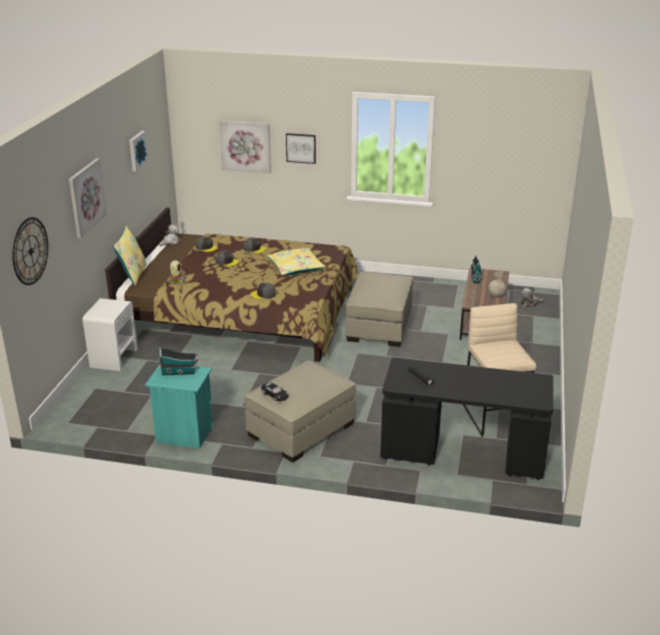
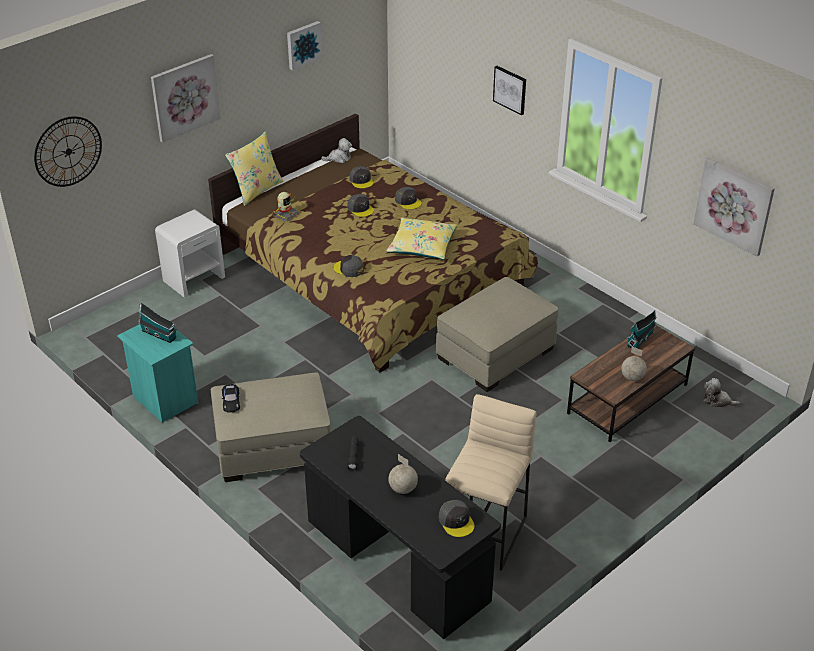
camera: 35 degrees right, 10 degrees up
picture [219,120,271,173] -> picture moved to [693,157,775,256]
none -> globe [388,454,418,494]
none -> grey cap [439,500,474,537]

